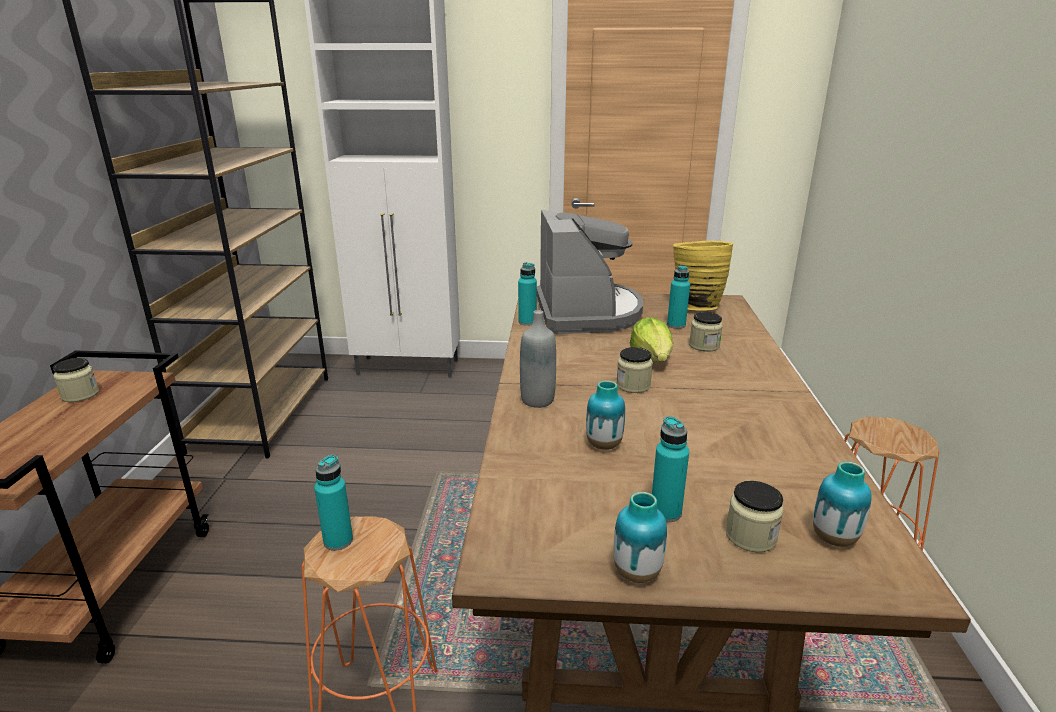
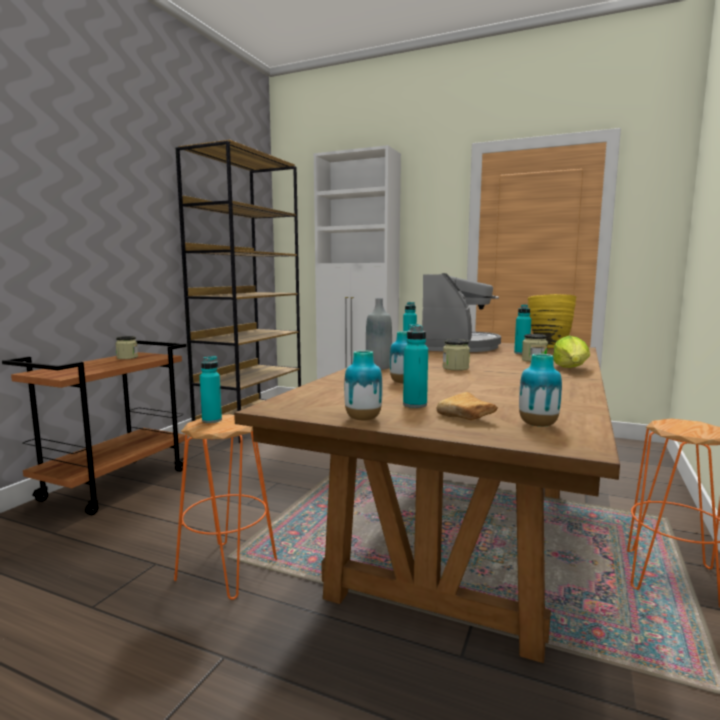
camera: 20 degrees right, 15 degrees down
lettuce [630,317,673,362] -> lettuce moved to [553,336,590,368]
jar [726,481,784,552] -> bread [437,392,498,420]

